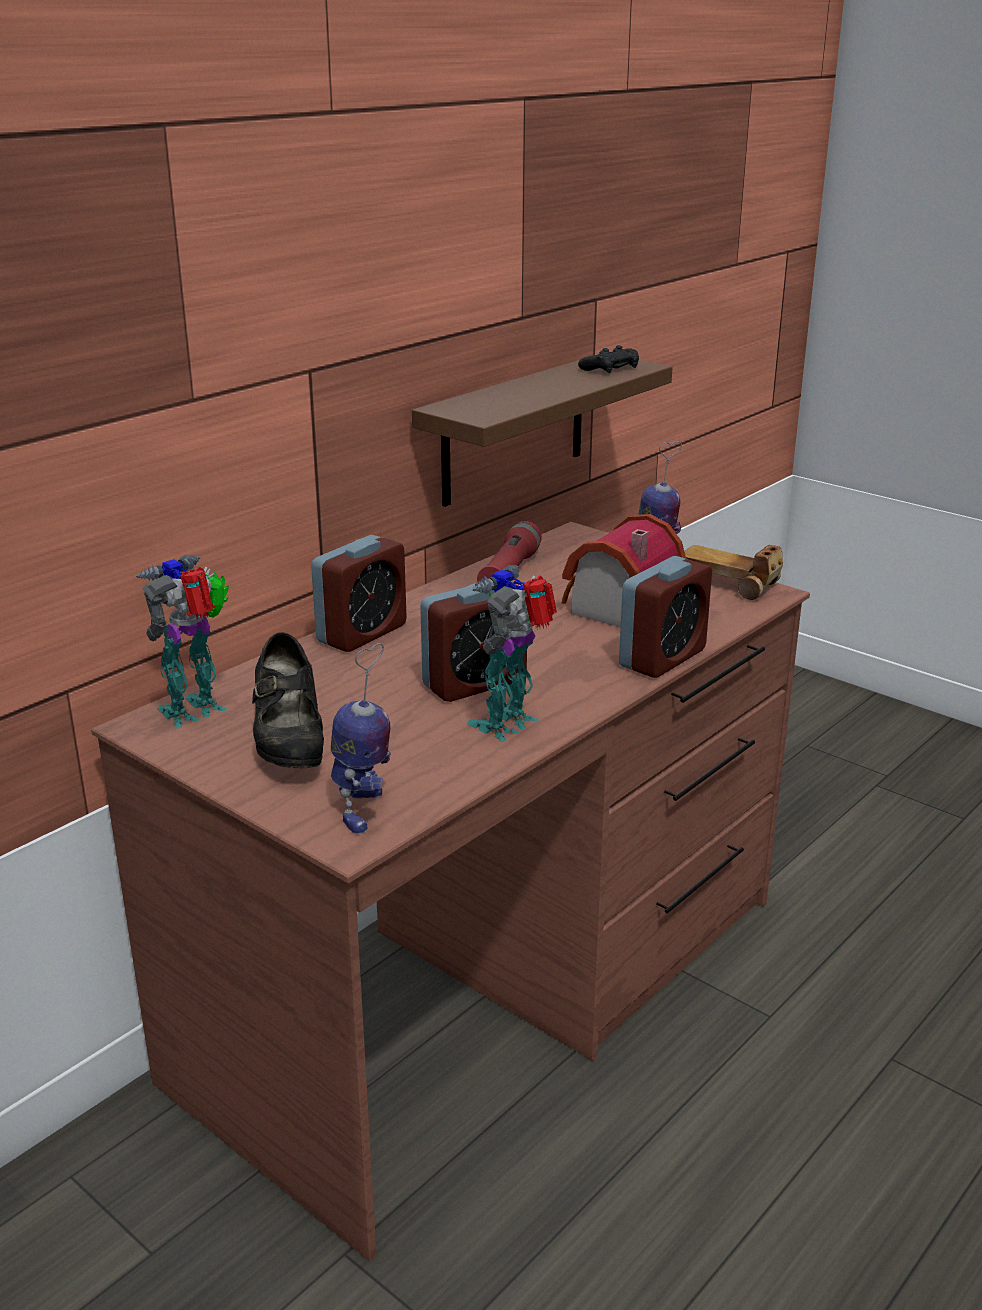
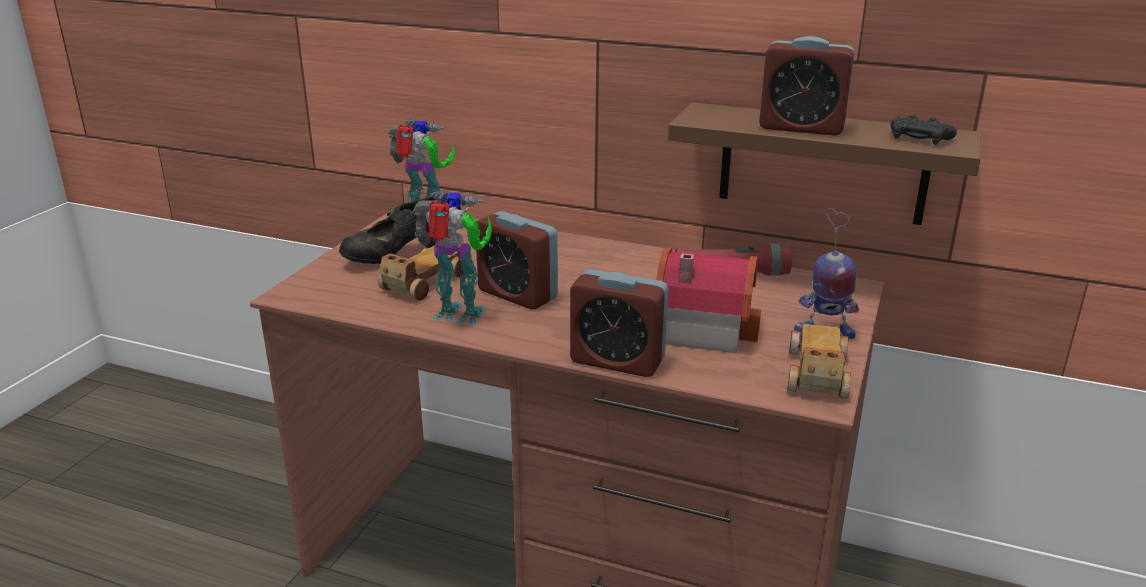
camera: 70 degrees right, 0 degrees up
alarm clock [311,535,407,652] -> alarm clock moved to [759,36,855,136]
toy robot [331,643,391,834] -> none
none -> toy car [378,245,463,301]

